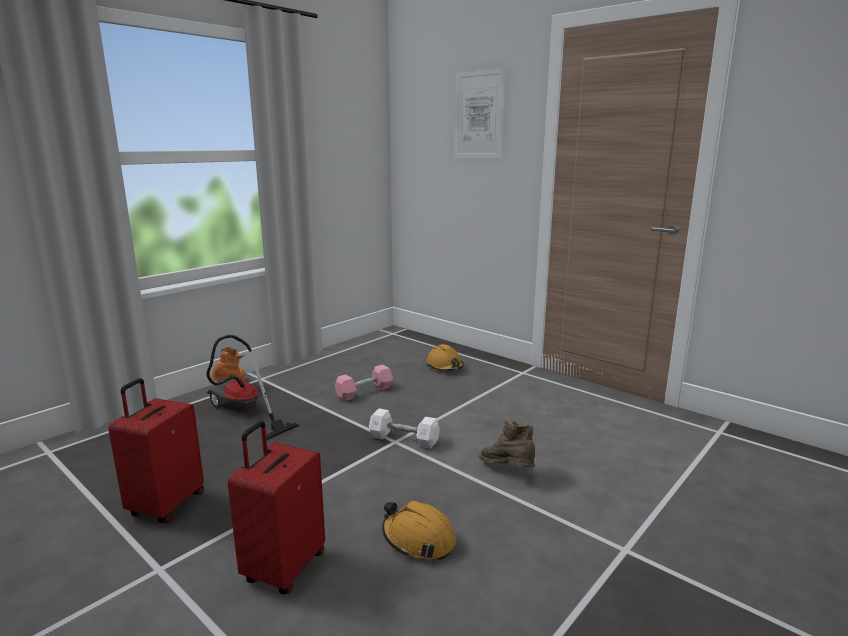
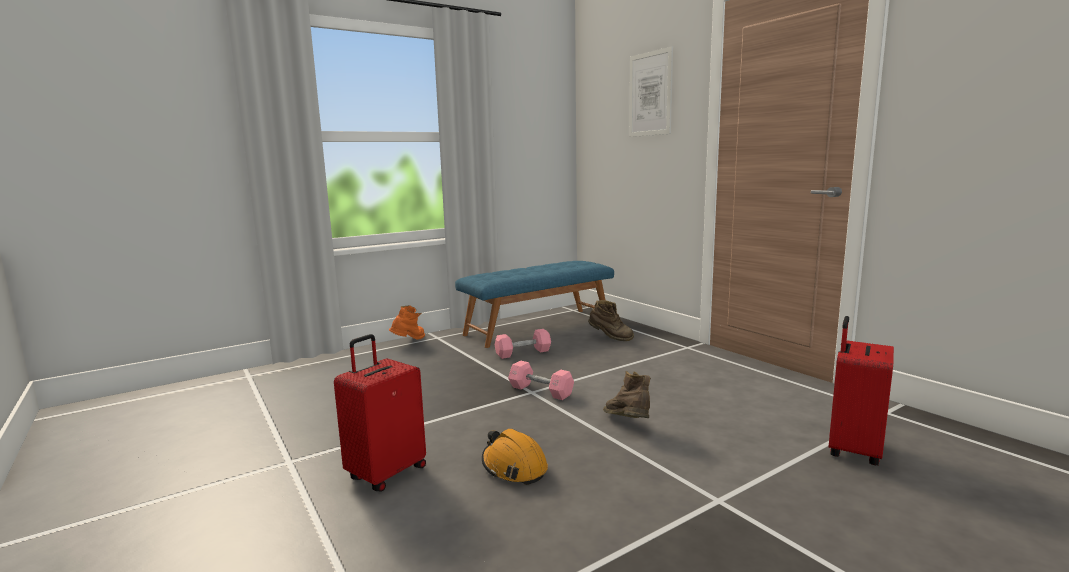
camera: 15 degrees right, 5 degrees down
red suitcase [108,378,204,523] -> red suitcase moved to [829,316,894,466]
vacuum cleaner [207,335,299,440] -> none
white dumbbell [369,408,440,449] -> pink dumbbell [508,360,574,400]
orange hard hat [427,344,464,371] -> brown boot [588,300,634,341]
none -> blue bench [455,261,614,348]

